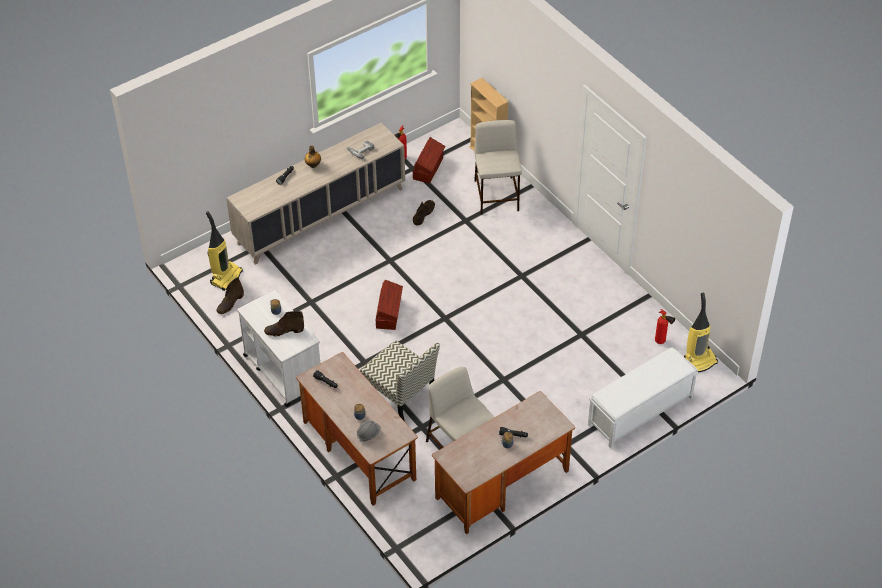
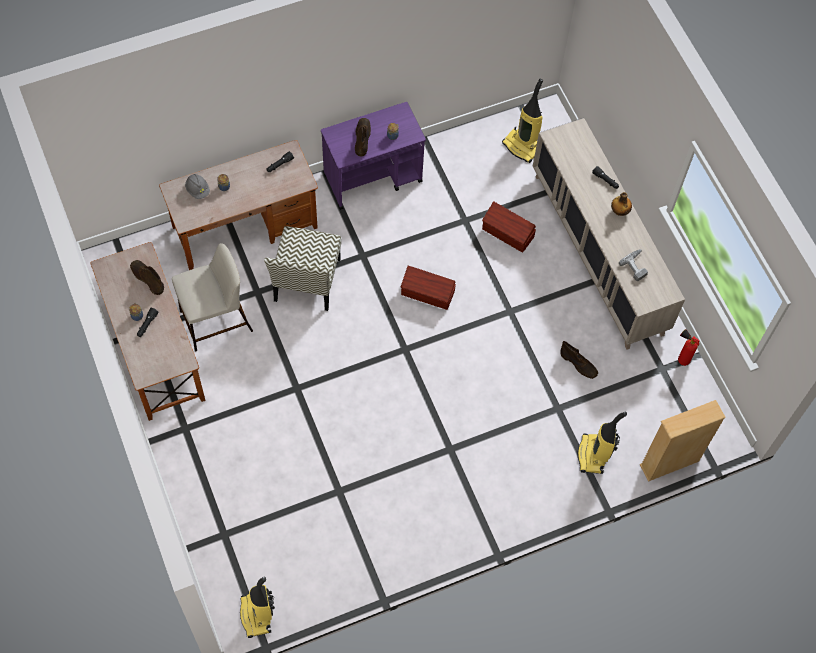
camera: 100 degrees right, 15 degrees up
brown boot [216,277,244,314] -> brown boot moved to [130,260,164,295]
white cart [237,290,320,407] -> purple cart [321,102,426,210]
chair [360,340,440,422] -> chair turned 45 degrees counterclockwise [264,226,341,311]
brown storage box [413,137,445,184] -> brown storage box moved to [482,201,536,253]
beige stool [474,120,522,215] -> vacuum cleaner [578,412,627,474]
white bench [588,347,698,449] -> none
fire extinguisher [655,309,675,344] -> none

